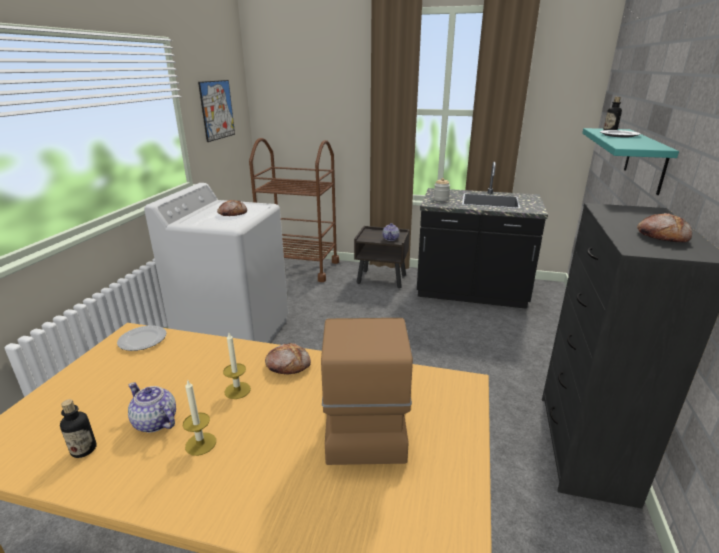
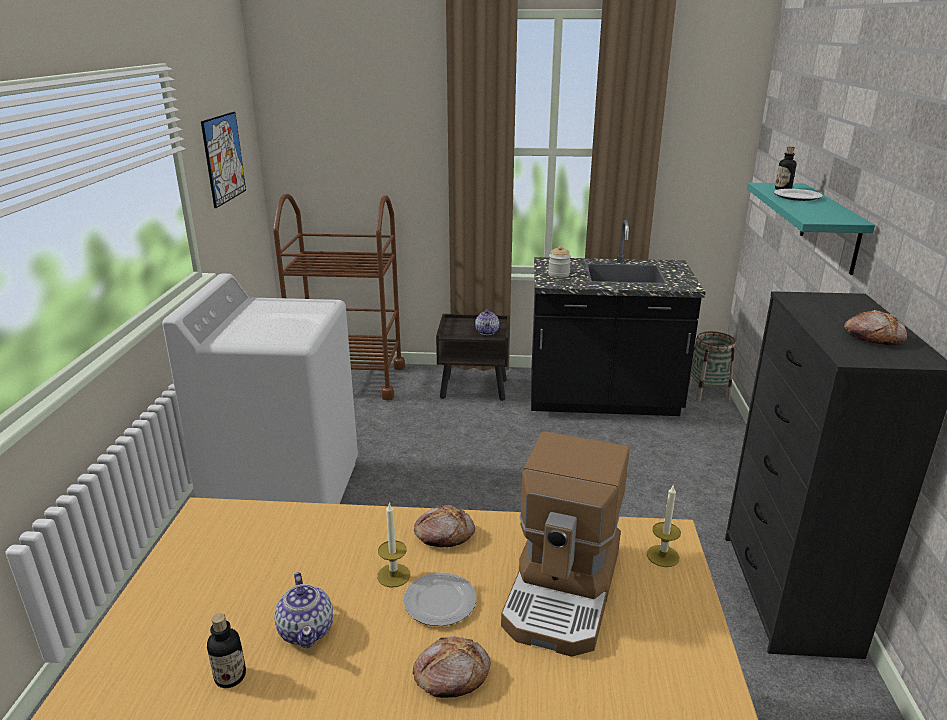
camera: 10 degrees left, 0 degrees up
plate [117,325,166,351] -> plate moved to [403,573,476,626]
teapot [128,382,176,433] -> teapot turned 135 degrees counterclockwise [274,572,333,648]
candle [183,379,216,456] -> candle moved to [647,486,681,567]
bread [217,200,247,216] -> bread moved to [413,636,491,698]
coffee machine [321,318,413,465] -> coffee machine turned 150 degrees counterclockwise [501,431,630,657]
none -> basket [689,331,736,402]

